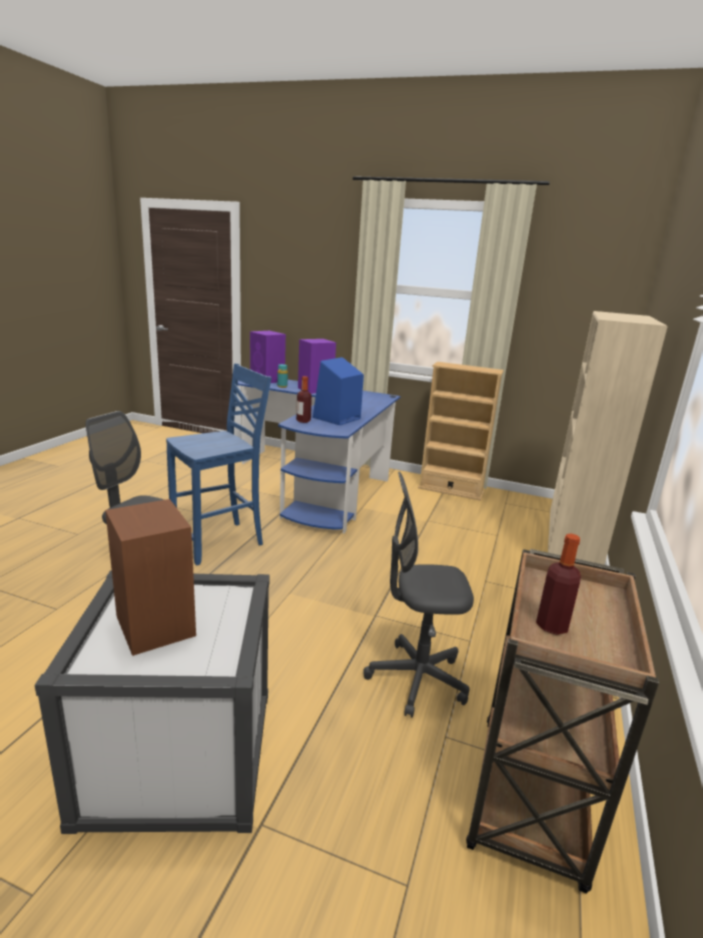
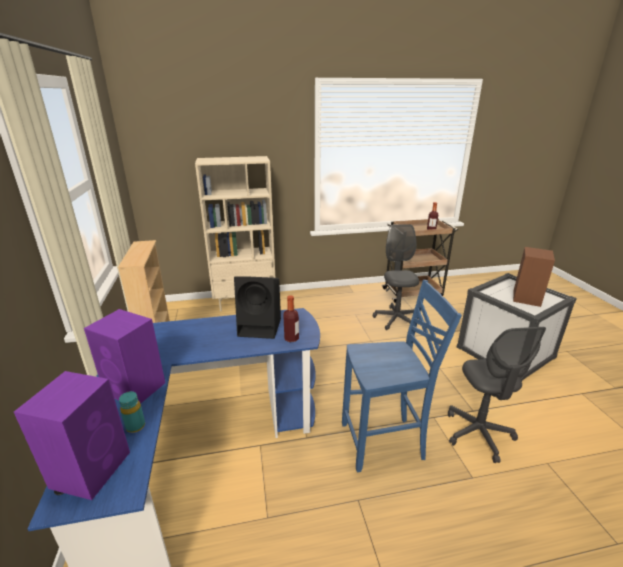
camera: 120 degrees left, 5 degrees up
blue chair [166,363,272,566] -> blue chair turned 150 degrees clockwise [342,280,462,472]
blue speaker [313,357,364,425] -> black speaker [234,276,281,339]
grey office chair [363,472,474,718] -> grey office chair turned 150 degrees counterclockwise [372,224,419,330]

